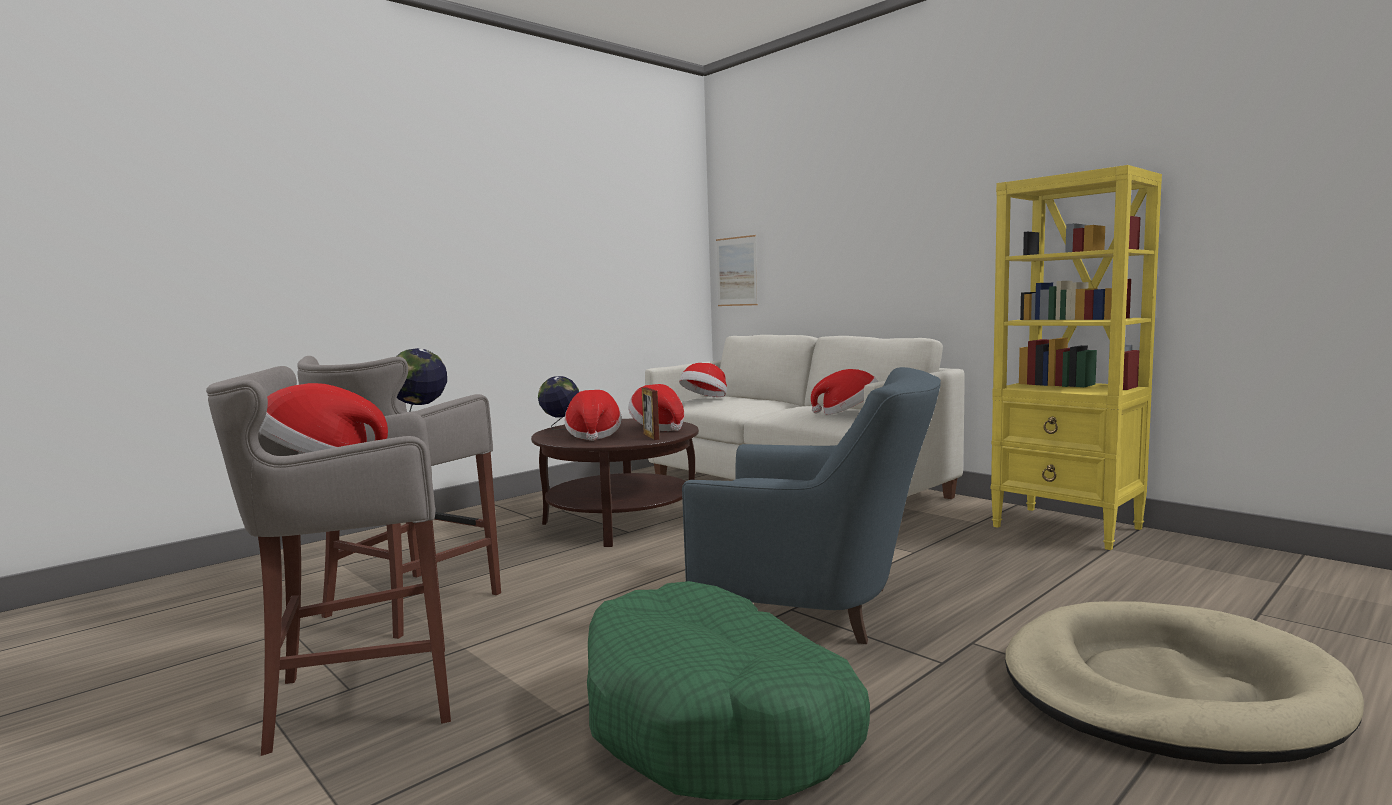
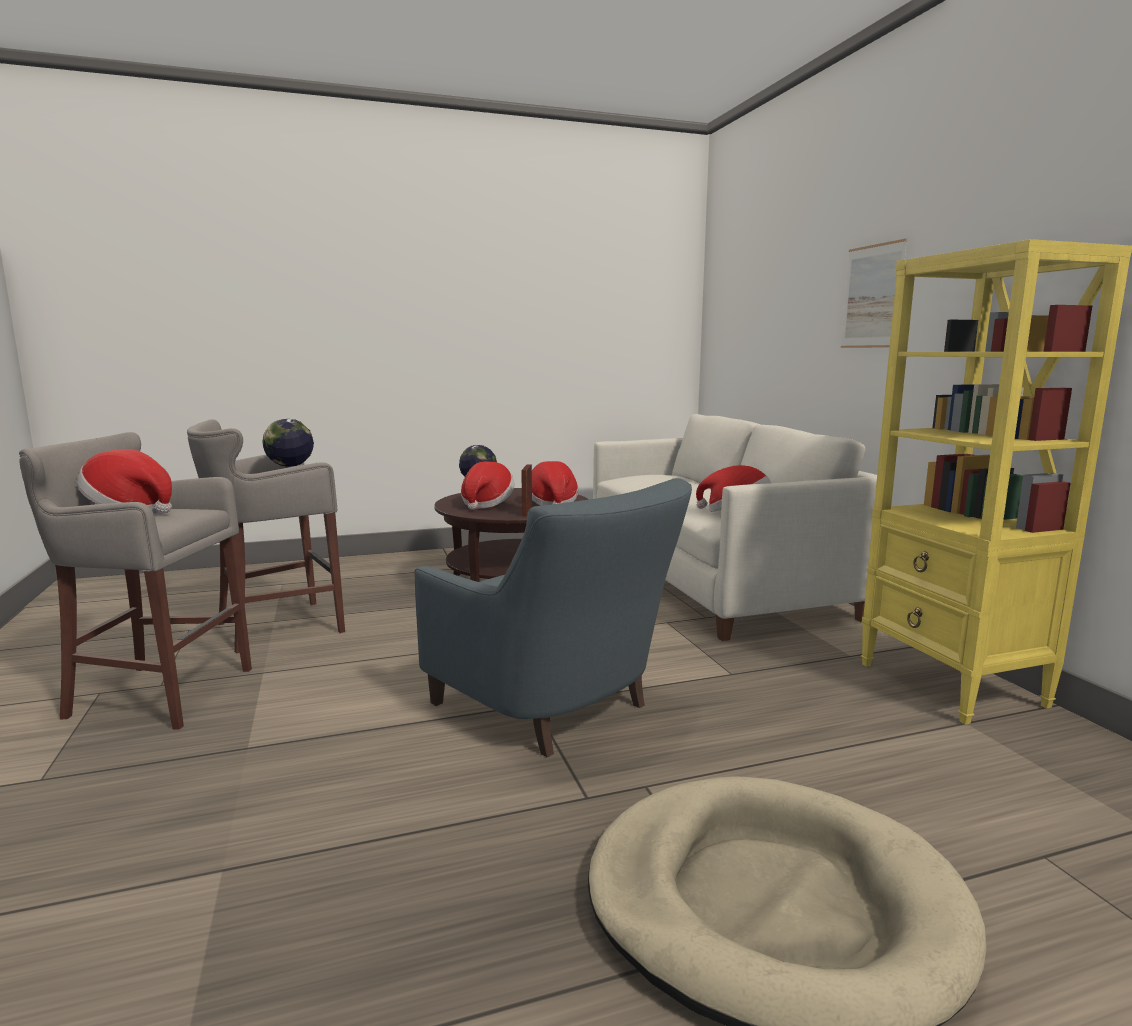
camera: 25 degrees right, 5 degrees up
green dog bed [587,581,870,800] -> none
hat [679,363,727,397] -> none
picture [716,235,758,306] -> picture moved to [841,239,907,348]

